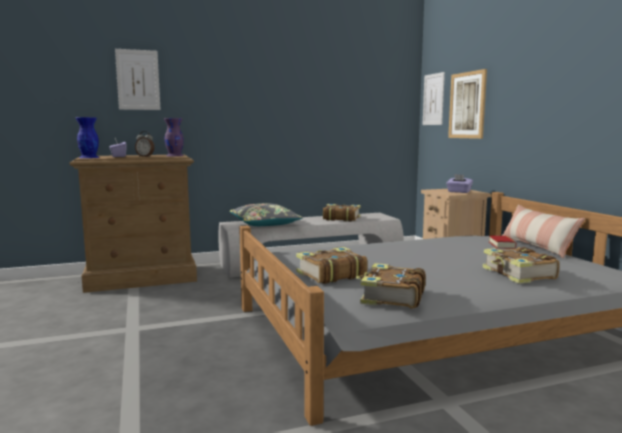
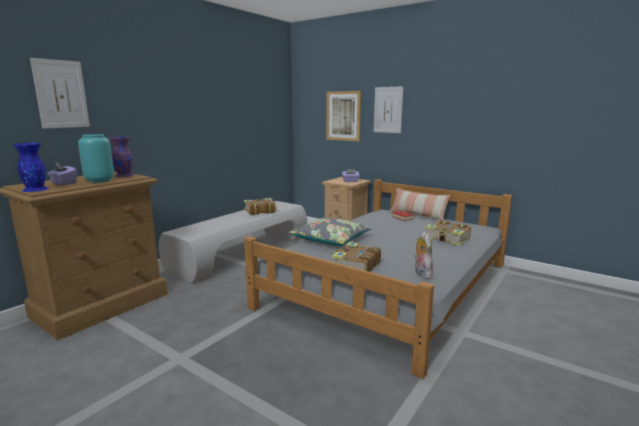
camera: 35 degrees left, 5 degrees up
alarm clock [135,131,155,157] -> turquoise vase [78,134,114,183]
grey pillow [230,203,303,226] -> grey pillow moved to [289,217,372,246]
book [356,263,426,309] -> plush toy [414,232,433,279]
picture [423,72,445,125] -> picture moved to [374,86,403,133]

